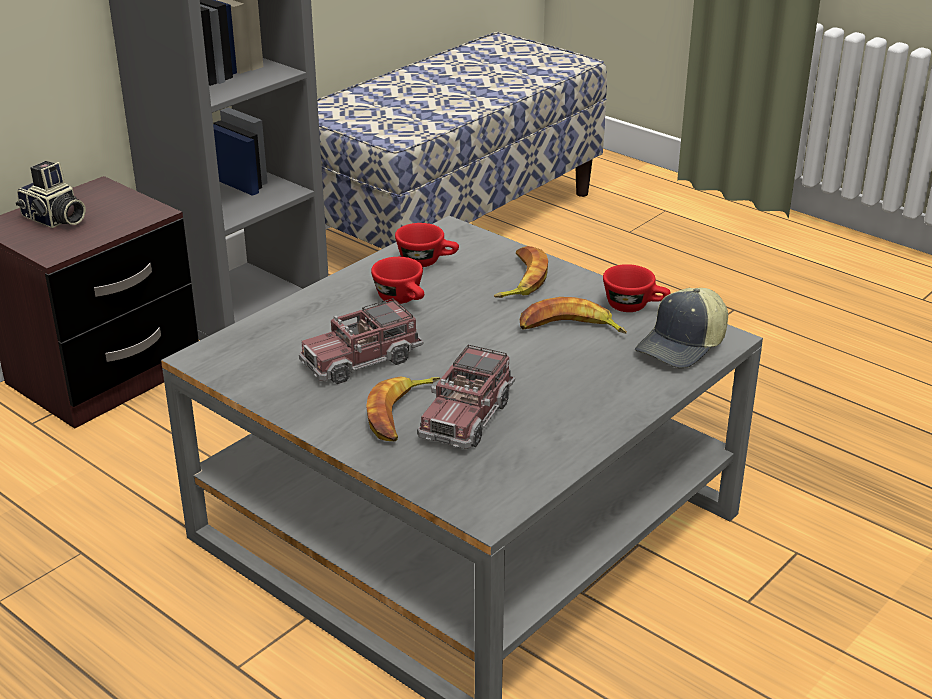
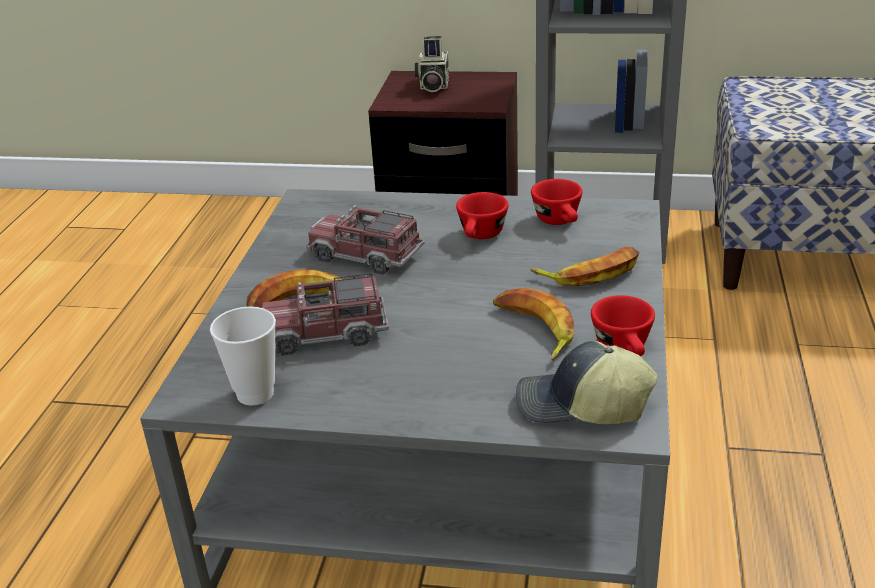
camera: 60 degrees right, 0 degrees up
none -> cup [210,307,276,406]

